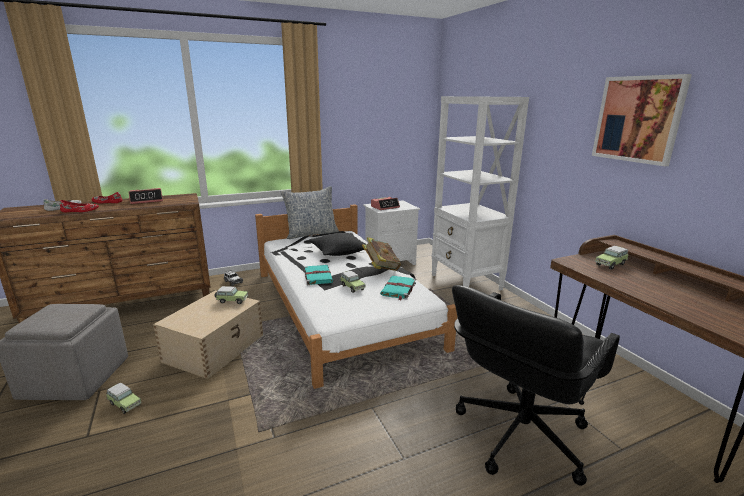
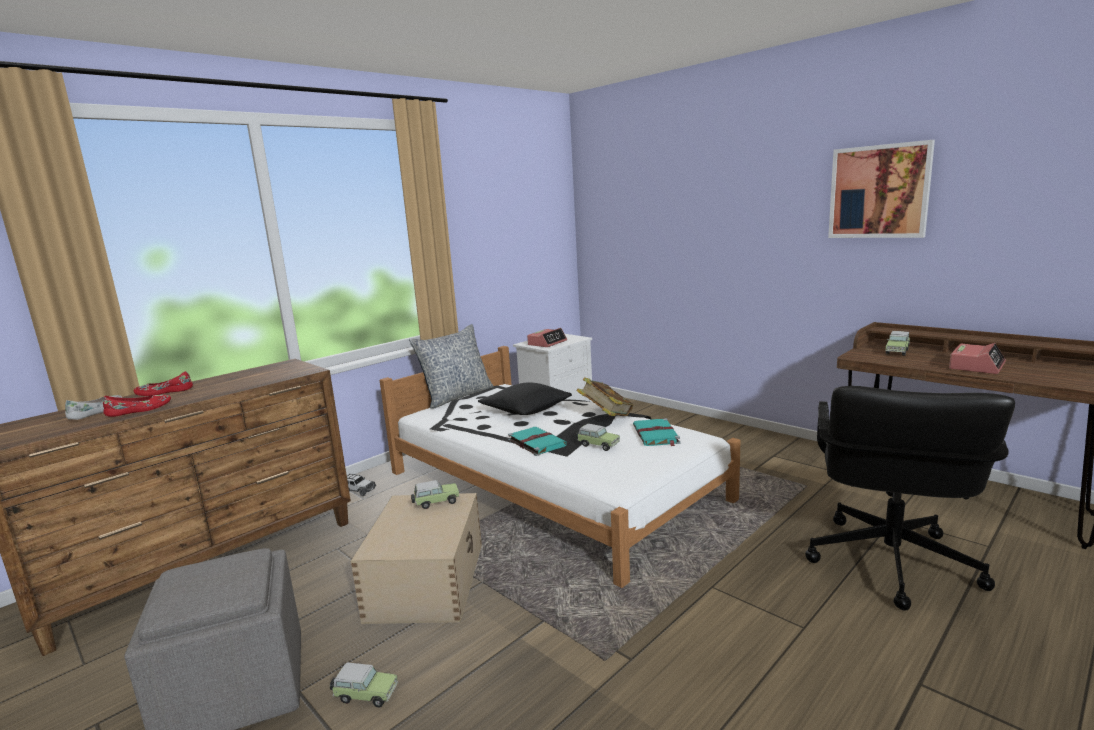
camera: 20 degrees left, 5 degrees down
alarm clock [129,188,163,204] -> alarm clock moved to [949,343,1006,374]
white bookcase [431,96,529,291] -> none

